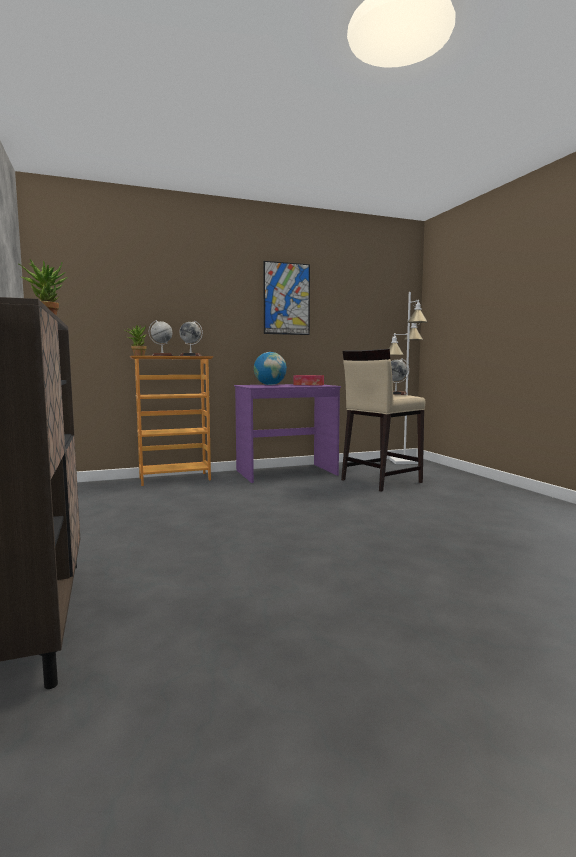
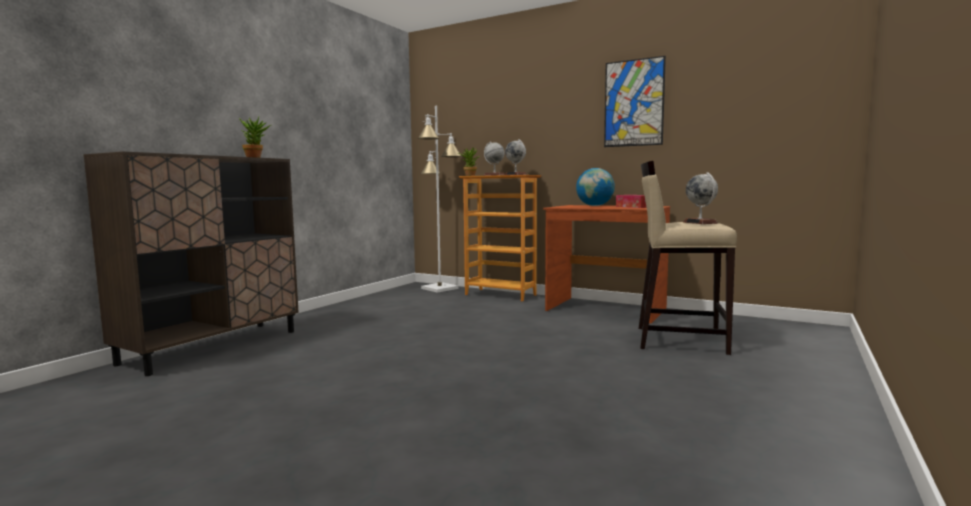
camera: 50 degrees right, 0 degrees up
purple desk [234,384,341,483] -> brown desk [543,205,670,324]
white floor lamp [389,292,428,464] -> white floor lamp moved to [418,106,462,293]

